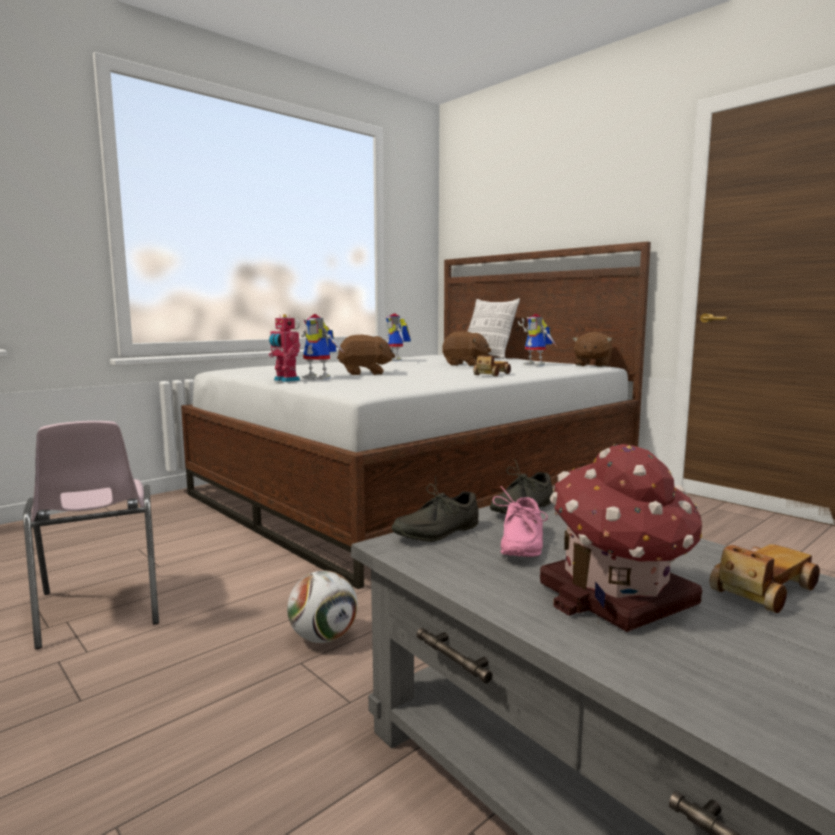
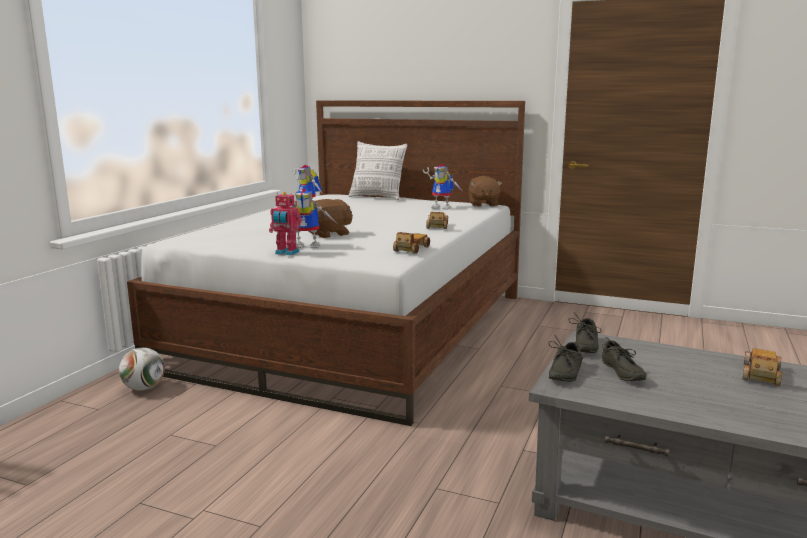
camera: 25 degrees left, 5 degrees up
pink chair [23,421,159,649] -> none
football [287,571,358,643] -> football moved to [119,347,165,391]
brown plush toy [442,331,491,366] -> none
pink shoe [493,486,548,557] -> grey shoe [602,337,646,381]
toy house [540,444,703,632] -> none
none -> toy car [393,232,430,254]

